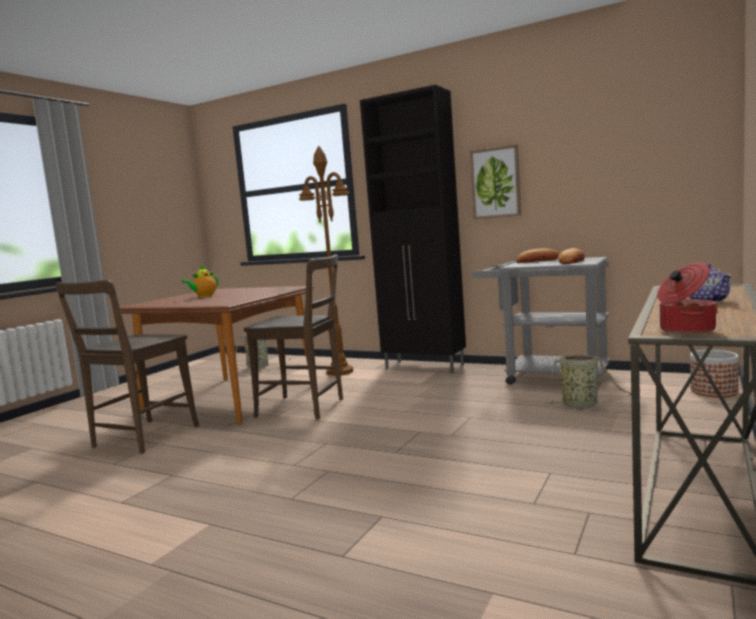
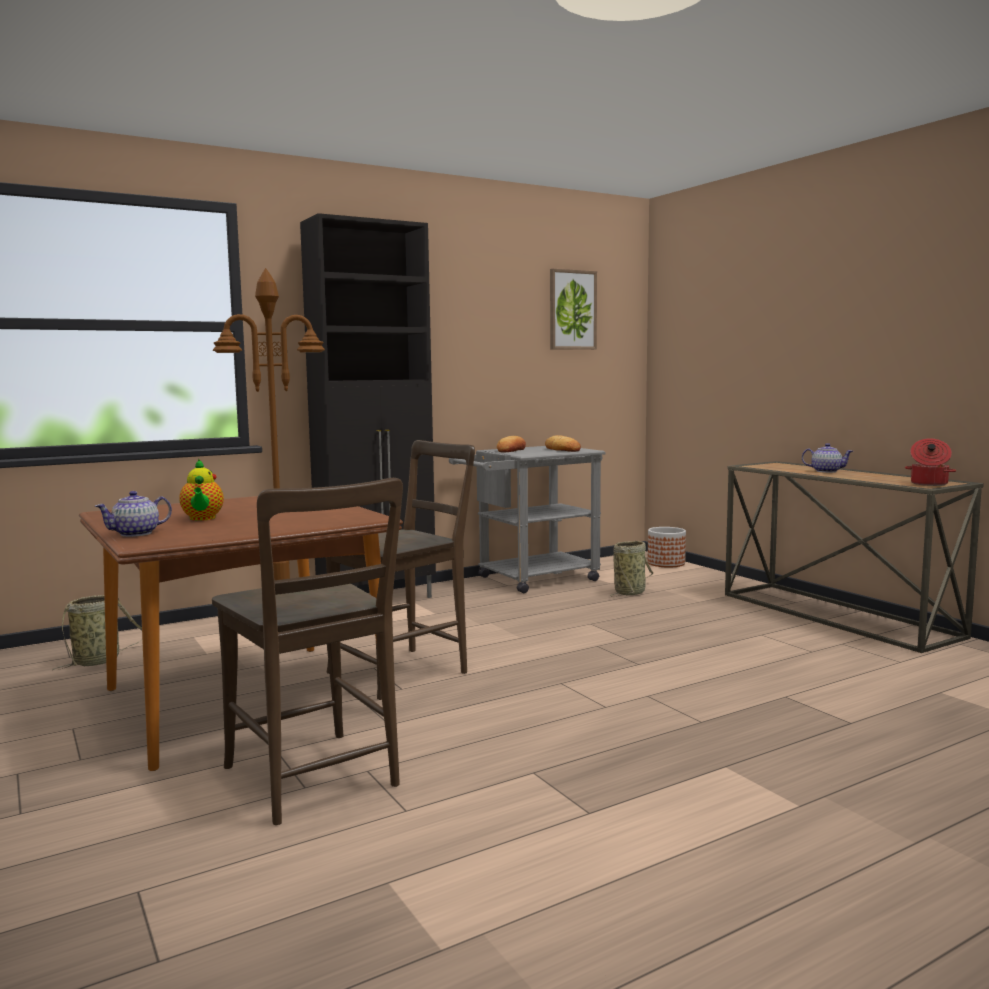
camera: 60 degrees left, 0 degrees up
picture [470,144,521,219] -> picture moved to [550,269,597,350]
none -> teapot [95,491,172,537]

